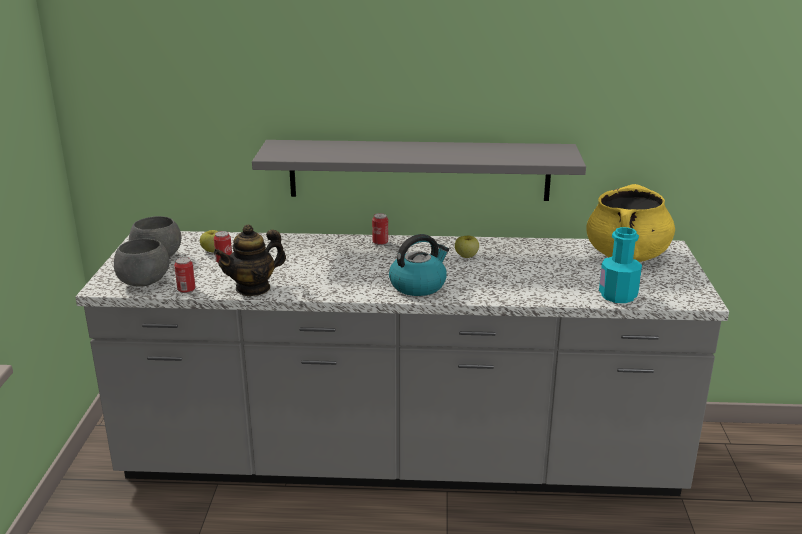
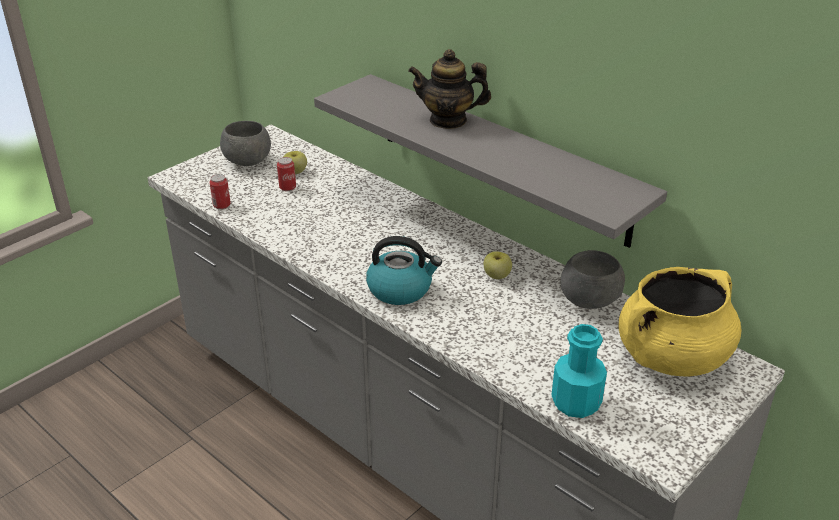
camera: 40 degrees right, 10 degrees up
grey bowl [114,239,169,287] -> grey bowl moved to [561,250,625,309]
teapot [213,224,286,296] -> teapot moved to [408,49,491,129]
can [372,213,388,245] -> none

